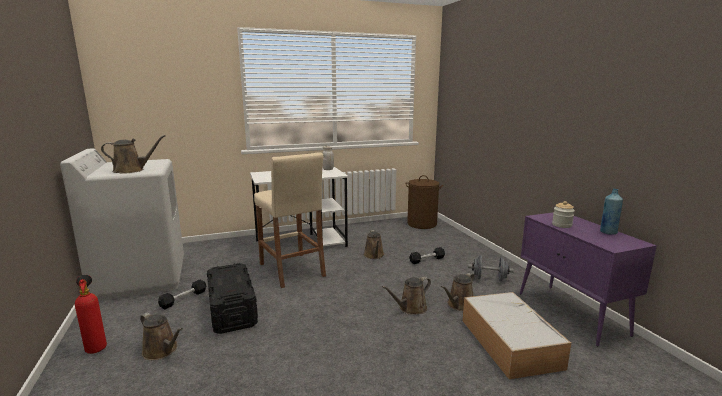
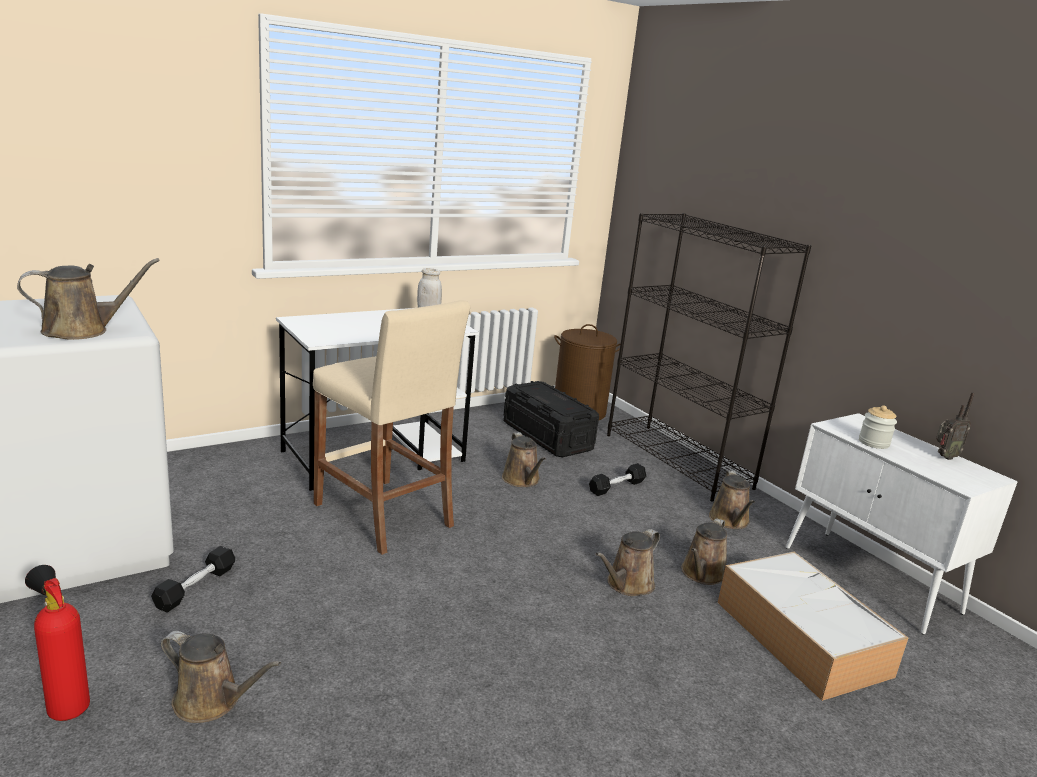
camera: 15 degrees left, 5 degrees up
black storage box [207,263,258,334] -> black storage box moved to [504,381,599,457]
grey dumbbell [468,255,514,281] -> brown watering can [709,470,755,529]
purple cabinet [520,212,657,347] -> white cabinet [786,413,1018,635]
blue bottle [600,189,623,235] -> radio [936,392,974,460]
none -> black bookcase [607,213,811,501]

